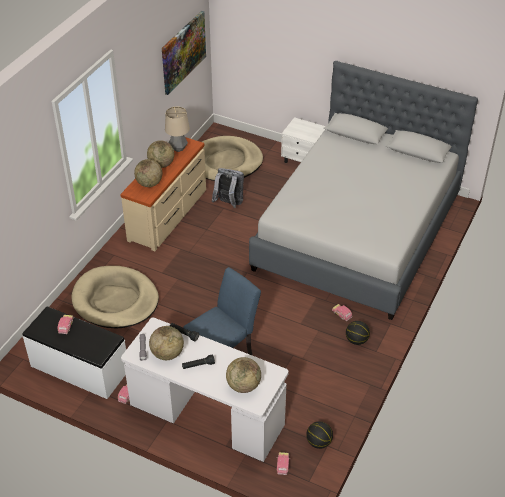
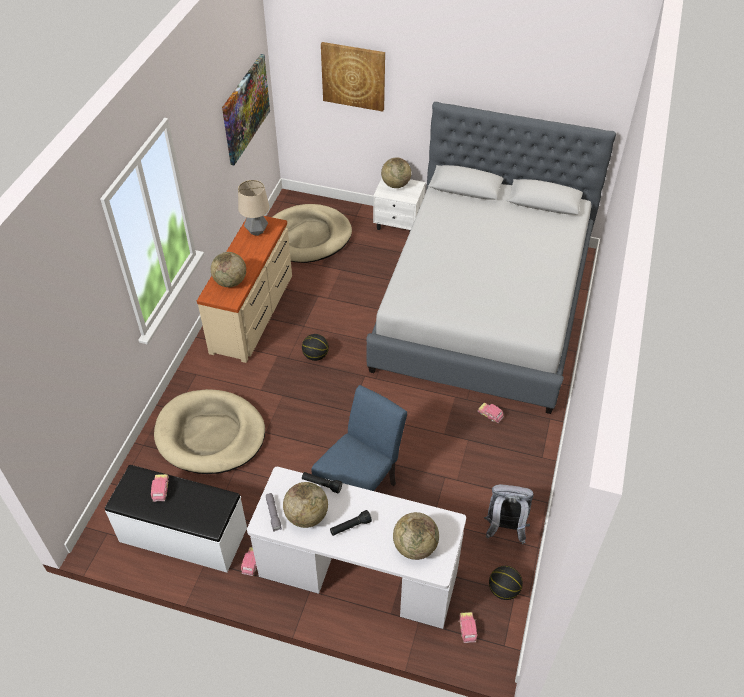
camera: 10 degrees left, 5 degrees up
globe [147,140,174,168] -> globe moved to [381,157,411,188]
grey backpack [212,168,244,208] -> grey backpack moved to [484,484,534,544]
basketball [346,321,370,345] -> basketball moved to [302,334,329,361]
none -> picture [321,42,385,112]

